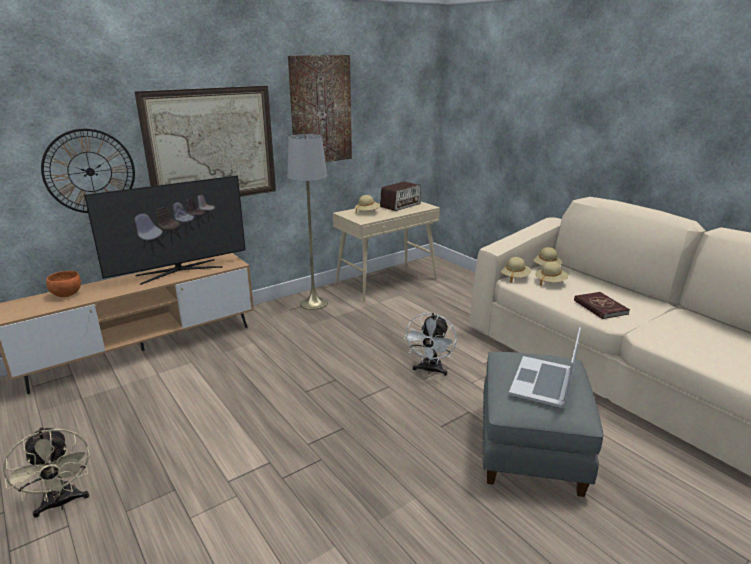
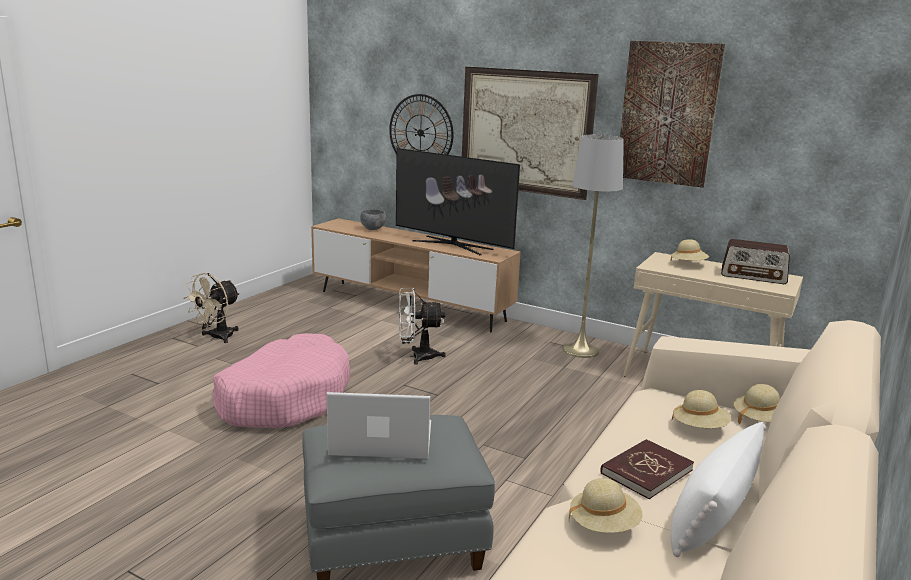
camera: 65 degrees right, 5 degrees down
orange bowl [46,271,81,297] -> grey bowl [360,209,386,230]
white fan [404,313,457,376] -> white fan moved to [399,288,446,365]
beige hat [501,257,531,283] -> beige hat moved to [569,478,642,533]
none -> pink dog bed [213,333,351,428]
none -> white pillow [671,422,766,557]

